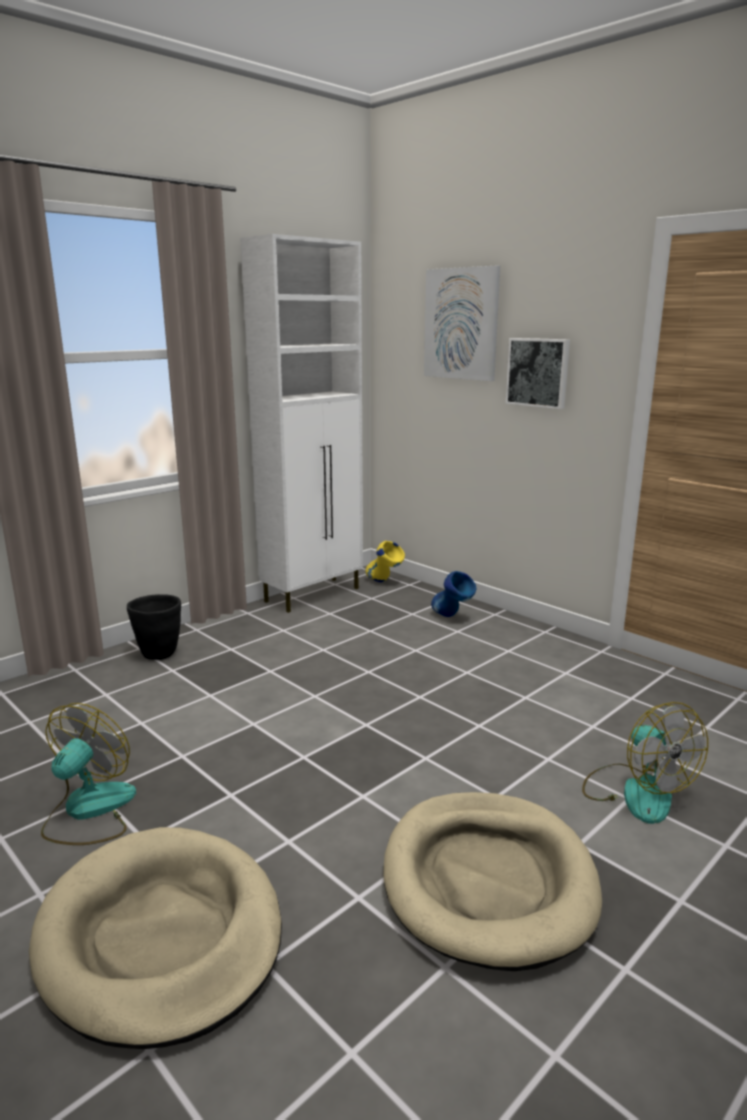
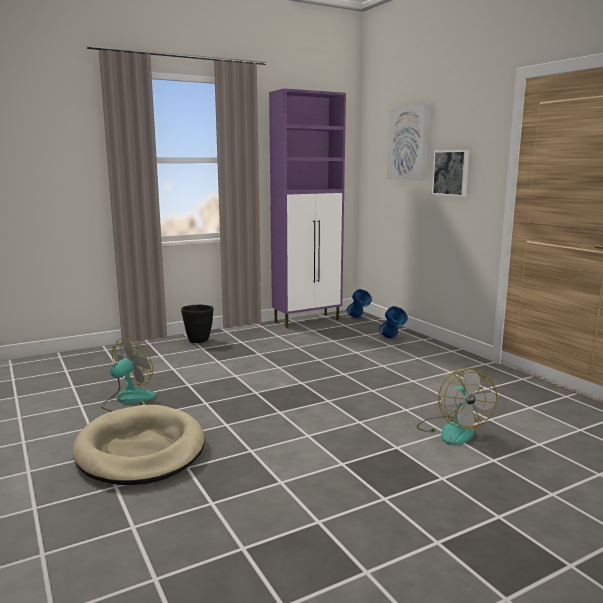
camera: 15 degrees right, 5 degrees down
white cabinet [240,234,363,613] -> purple cabinet [269,88,346,328]
yellow vase [365,541,405,582] -> blue vase [346,289,372,318]
beige dog bed [383,792,602,971] -> none

